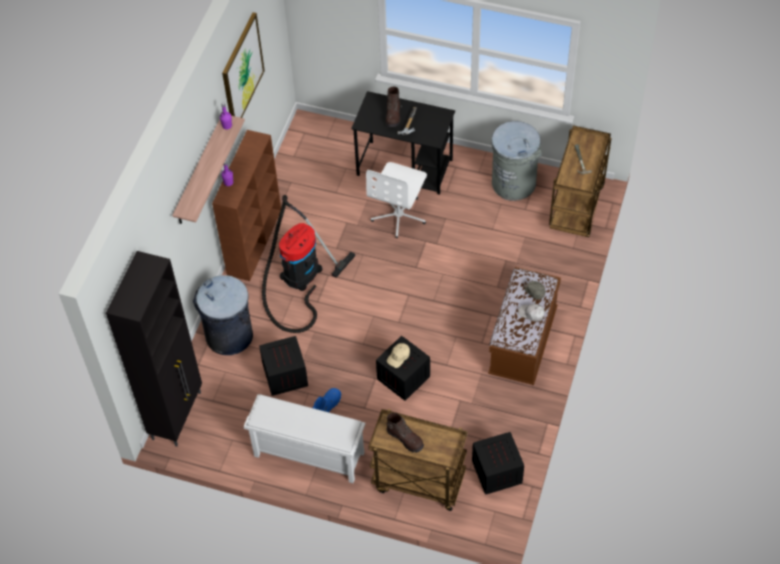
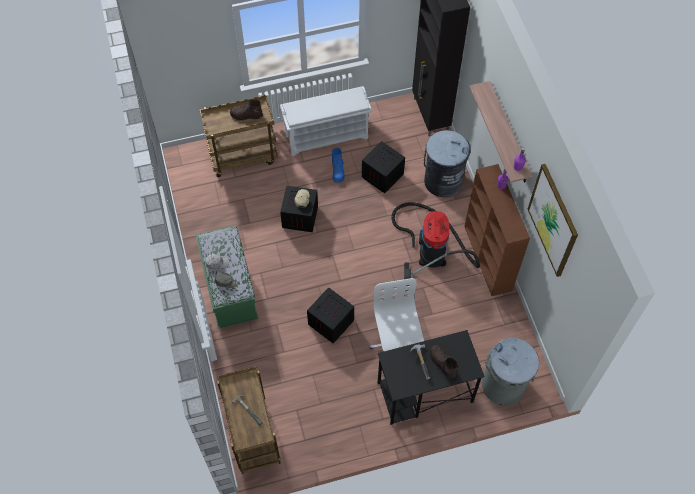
camera: 145 degrees right, 5 degrees up
crate [472,432,524,495] -> crate moved to [307,287,354,343]
brown bench [488,267,561,385] -> green bench [196,225,258,329]
grey trash can [492,121,542,201] -> grey trash can moved to [482,338,539,406]

